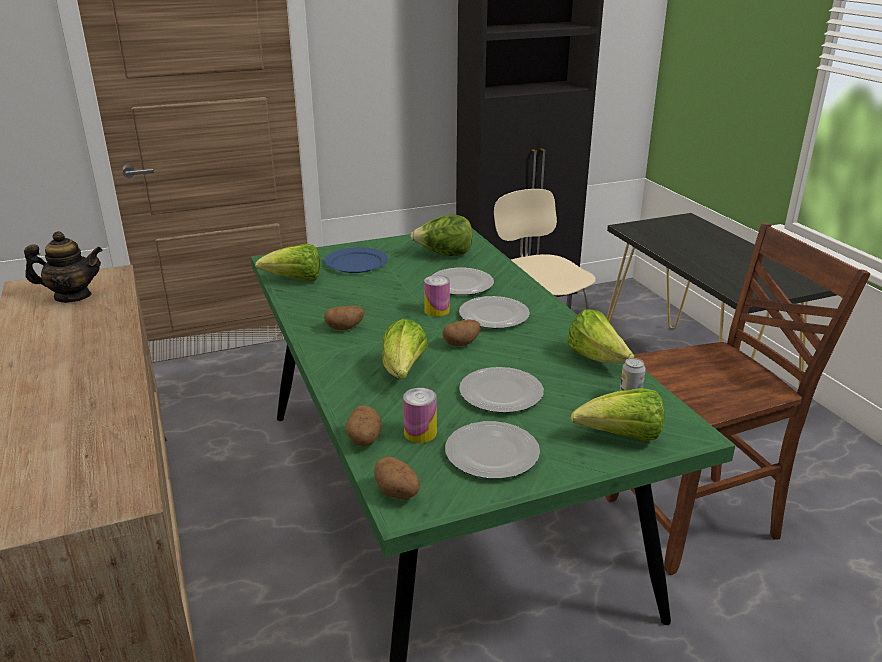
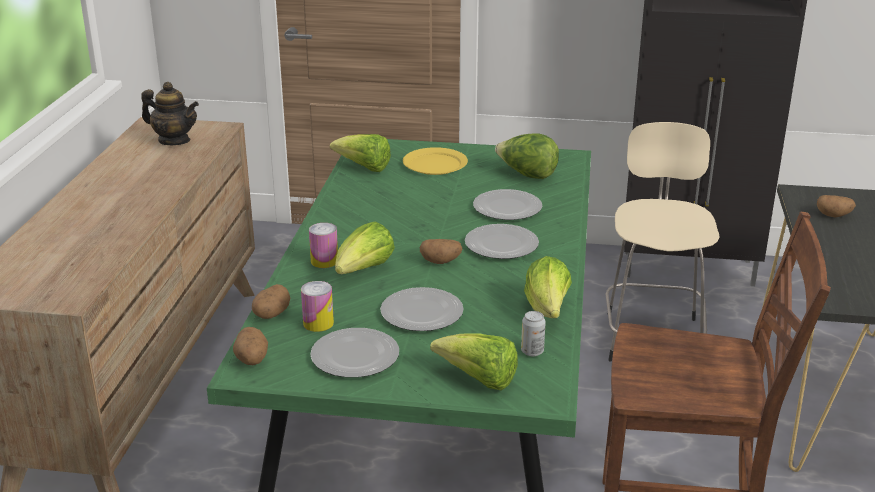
camera: 30 degrees right, 0 degrees up
potato [324,306,365,330] -> potato moved to [817,195,856,217]
blue plate [325,247,388,273] -> yellow plate [403,147,468,175]
can [424,275,450,317] -> can moved to [309,223,338,268]

